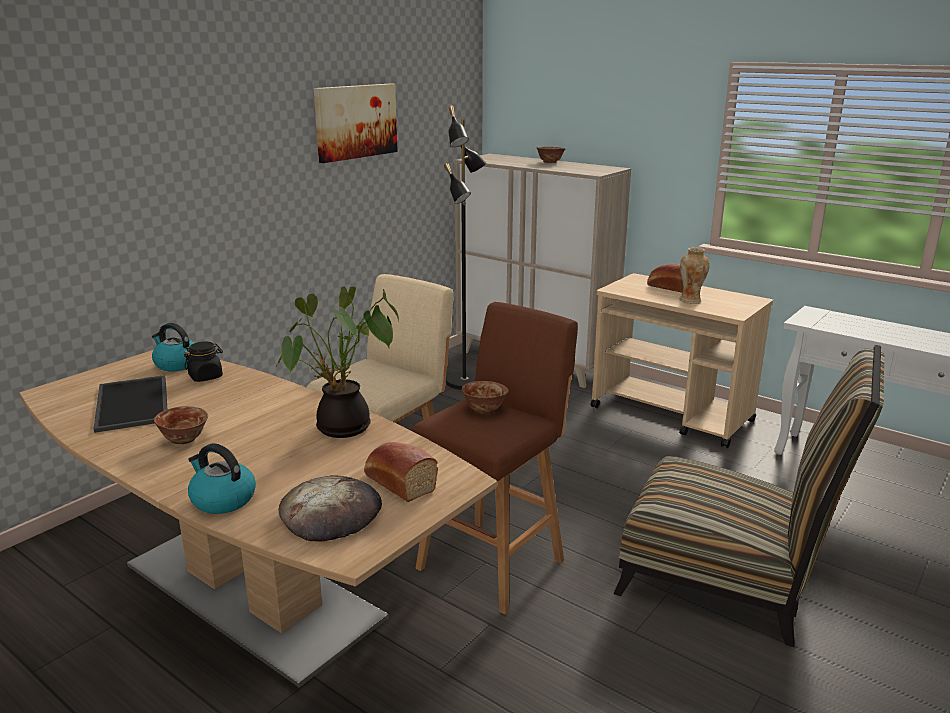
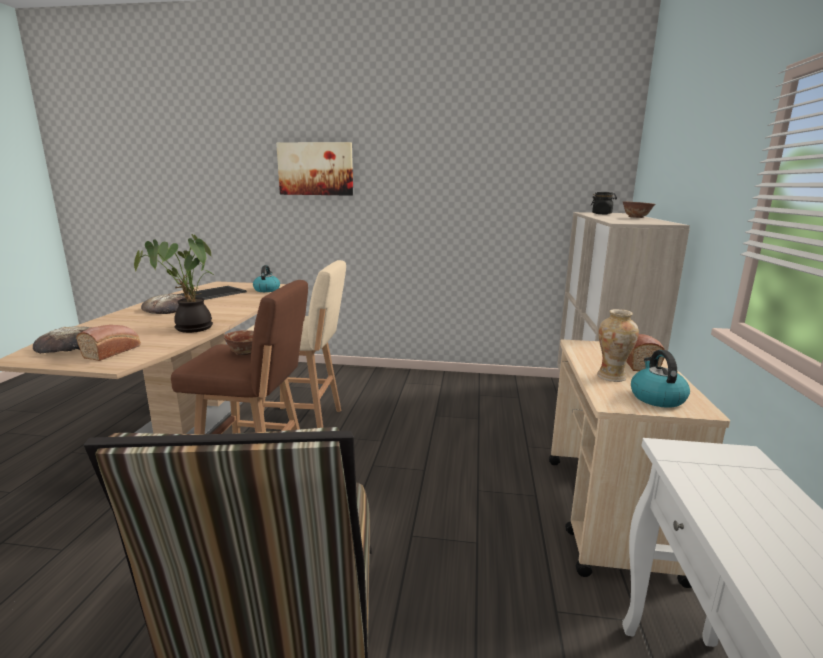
camera: 60 degrees right, 5 degrees down
bowl [154,406,208,444] -> bread [141,294,185,314]
black jar [184,341,223,382] -> black jar moved to [591,192,617,214]
kettle [188,443,256,514] -> kettle moved to [631,350,690,408]
picture [314,83,398,163] -> picture moved to [276,142,353,196]
black floor lamp [444,105,486,390] -> none

